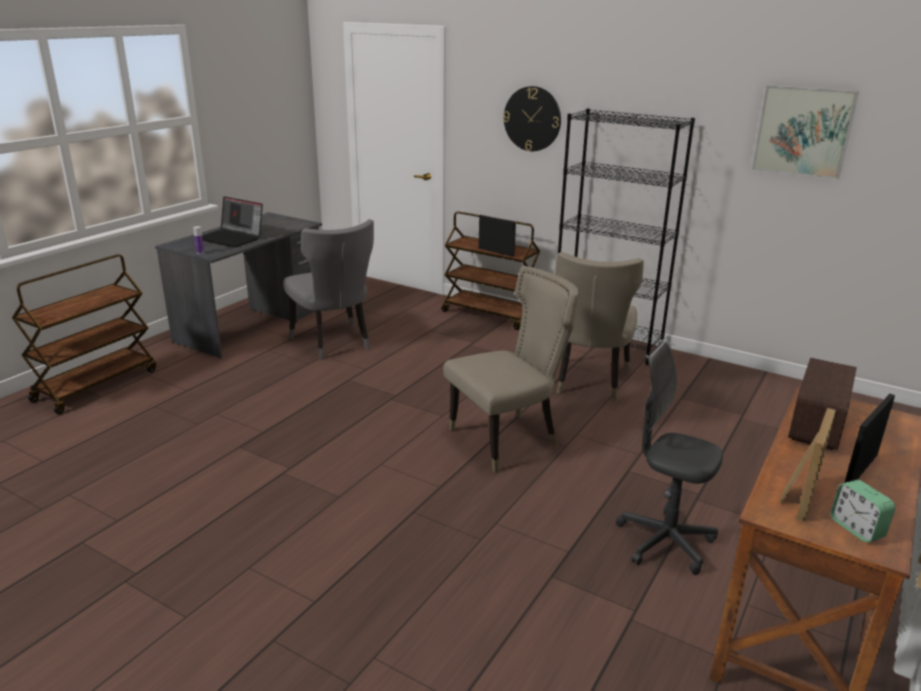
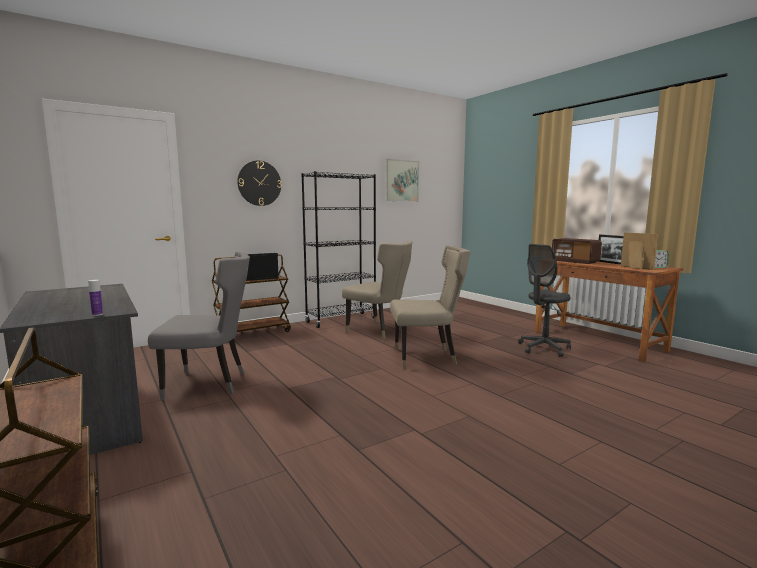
camera: 65 degrees left, 15 degrees down
laptop [202,196,263,247] -> none
beige chair [443,266,579,473] -> beige chair turned 90 degrees clockwise [390,245,470,370]

